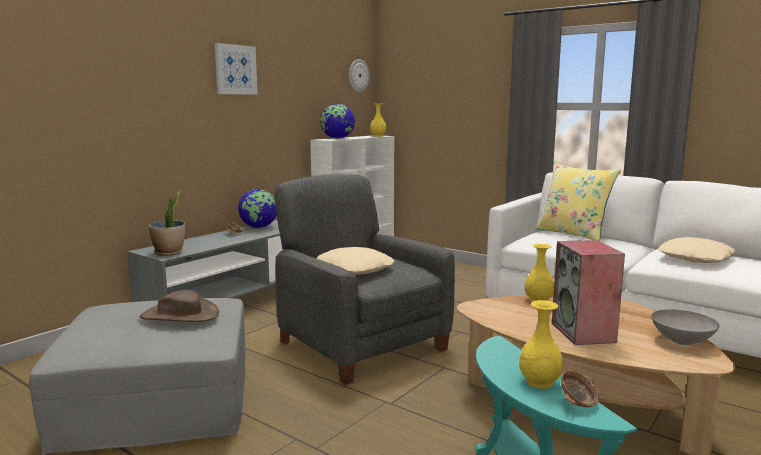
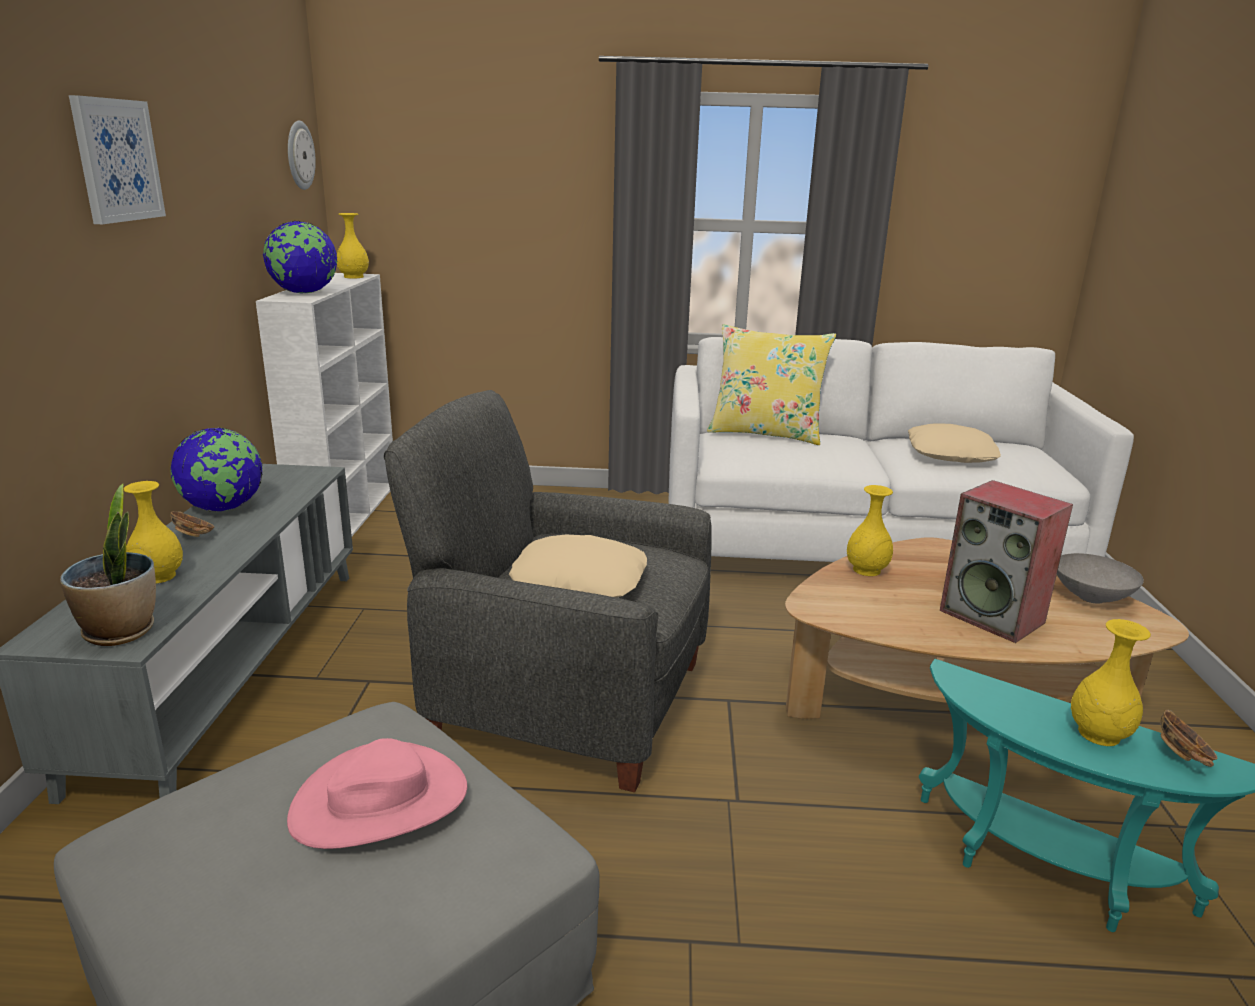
camera: 35 degrees left, 10 degrees up
brown hat [140,290,219,322] -> pink hat [287,738,467,849]
none -> yellow vase [123,481,183,584]

